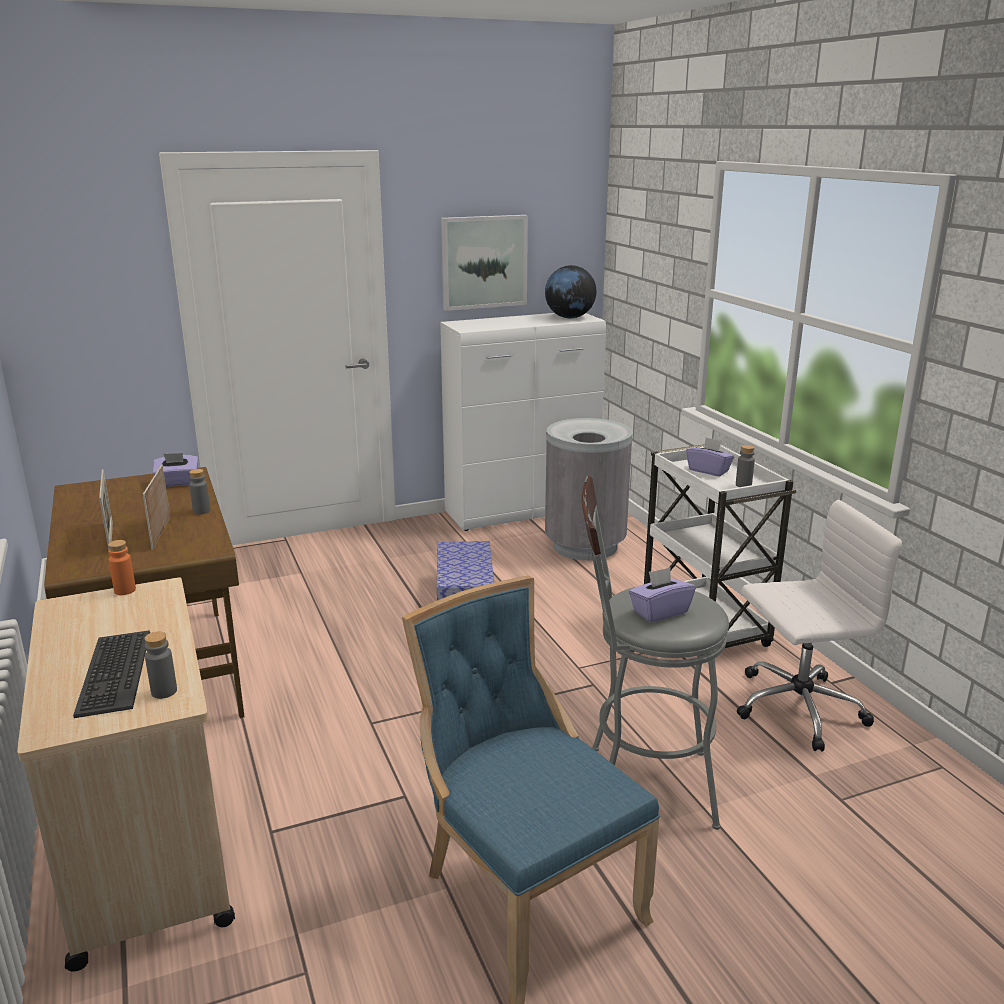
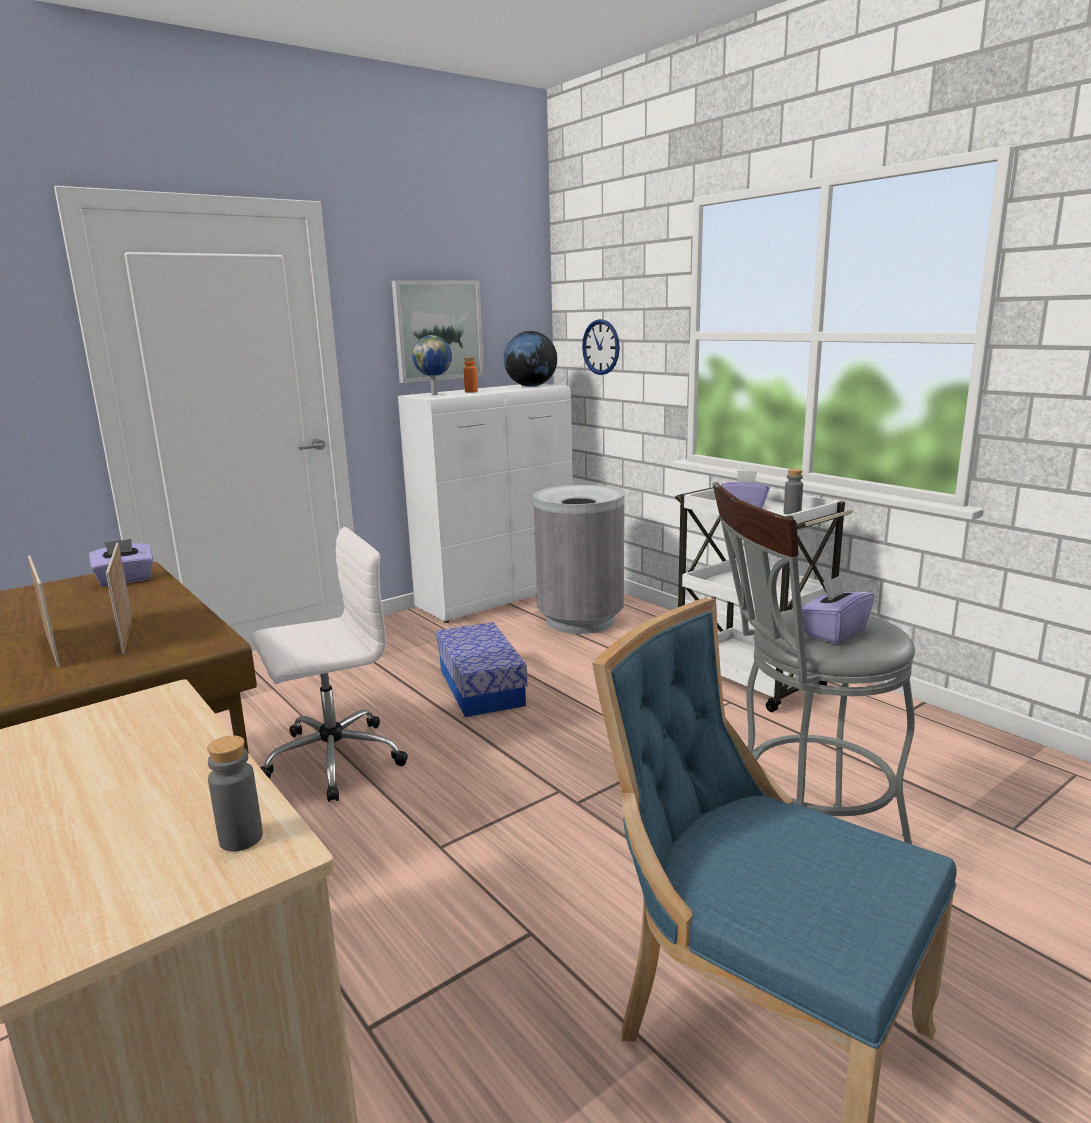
camera: 15 degrees left, 5 degrees down
keyboard [73,630,150,718] -> none
orange bottle [108,540,136,595] -> orange bottle moved to [464,357,478,393]
grey bottle [189,469,210,514] -> none
white office chair [737,500,902,752] -> white office chair moved to [252,527,408,802]
none -> globe [412,335,452,395]
none -> wall clock [582,319,620,375]

